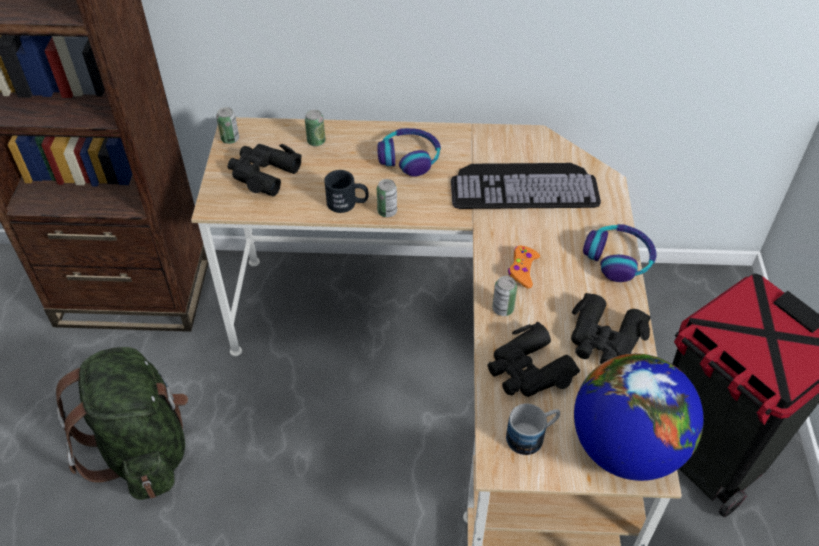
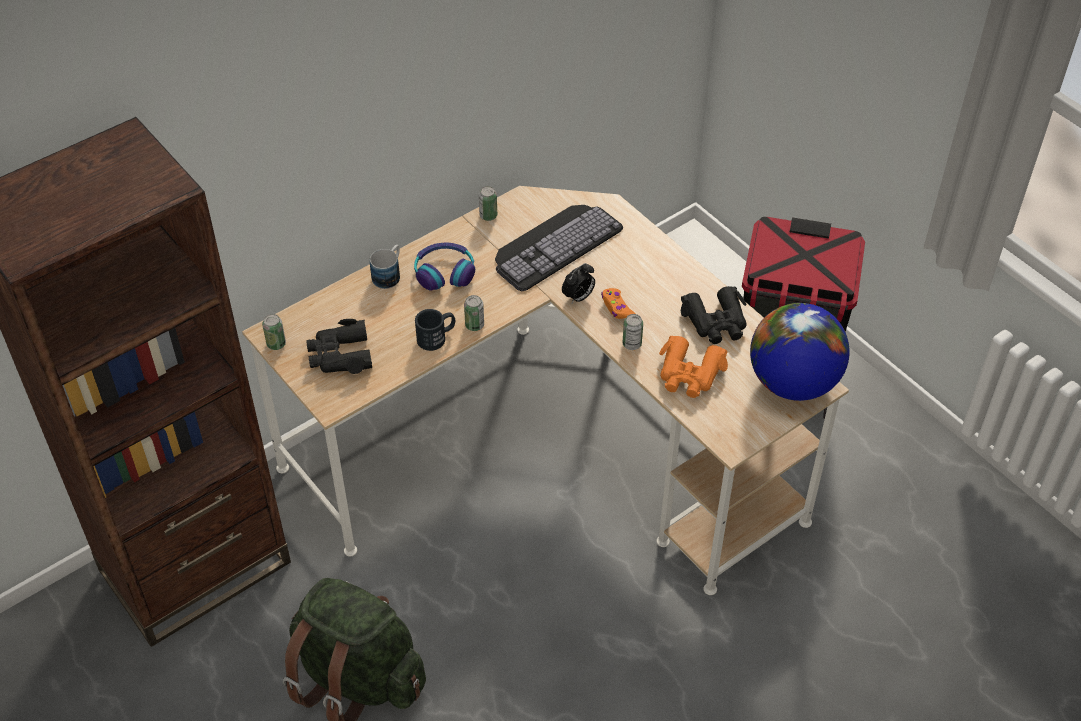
camera: 40 degrees left, 0 degrees up
can [305,110,325,146] -> can moved to [479,186,497,221]
black binoculars [488,322,580,397] -> orange binoculars [659,336,728,398]
mug [506,403,560,455] -> mug moved to [370,245,400,289]
headphones [583,224,657,282] -> none
none -> alarm clock [562,263,595,303]

